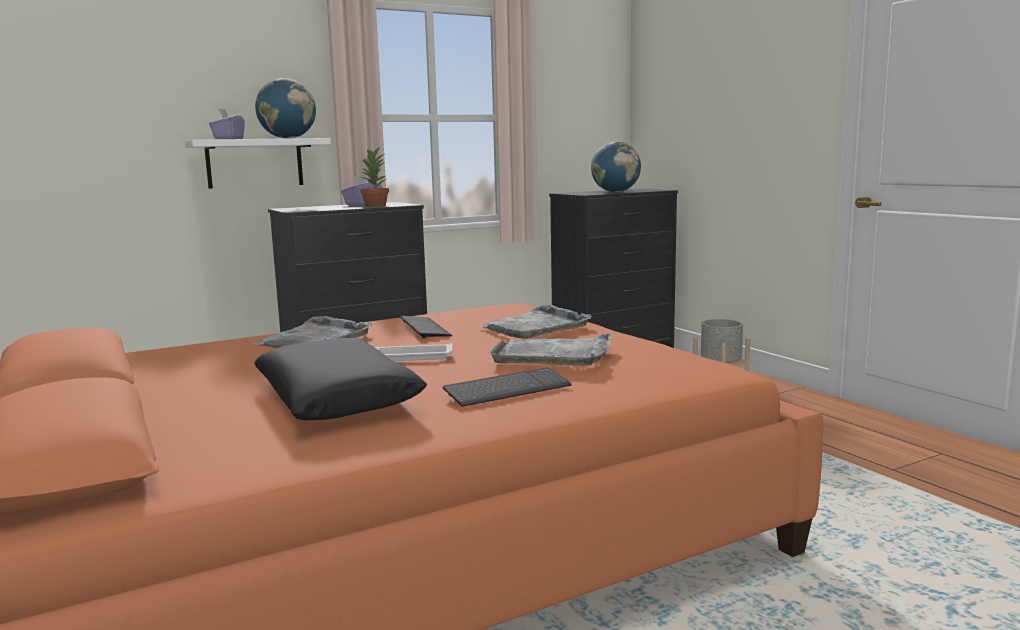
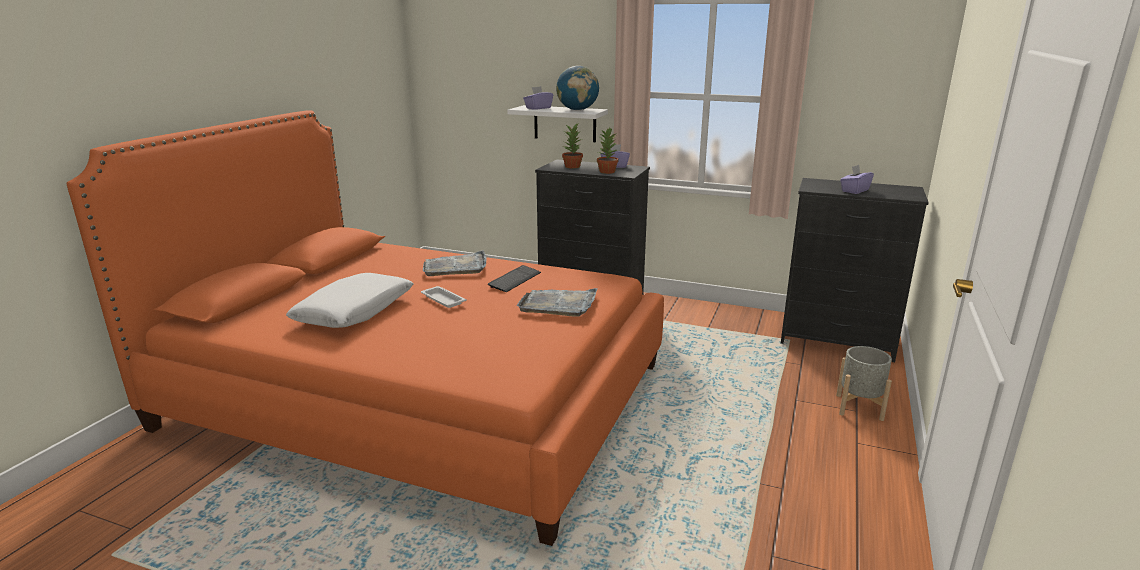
camera: 50 degrees right, 10 degrees up
black pillow [254,338,427,421] -> white pillow [286,273,414,328]
keyboard [443,367,572,407] -> none
grey tray [488,333,612,366] -> none
globe [591,142,641,192] -> purple tissue box [840,165,874,194]
none -> potted plant [562,124,583,168]

